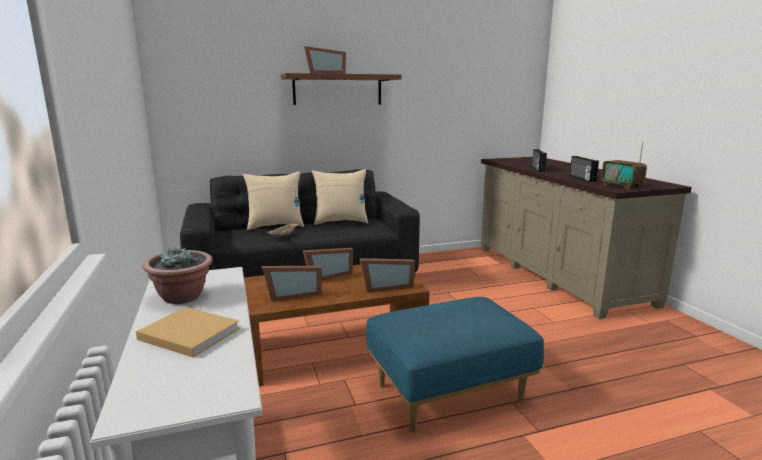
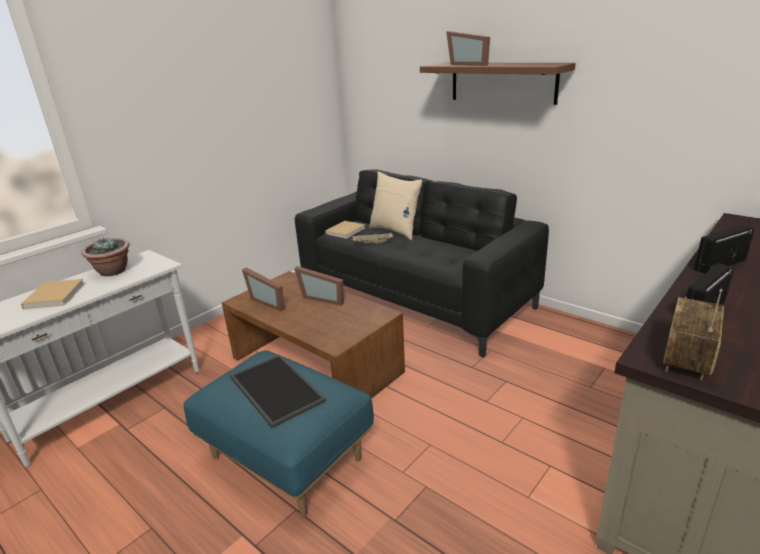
camera: 60 degrees right, 10 degrees up
beige pillow [312,169,368,225] -> none
picture frame [359,258,415,293] -> none
none -> tray [230,354,326,428]
none -> beige book [325,221,365,239]

